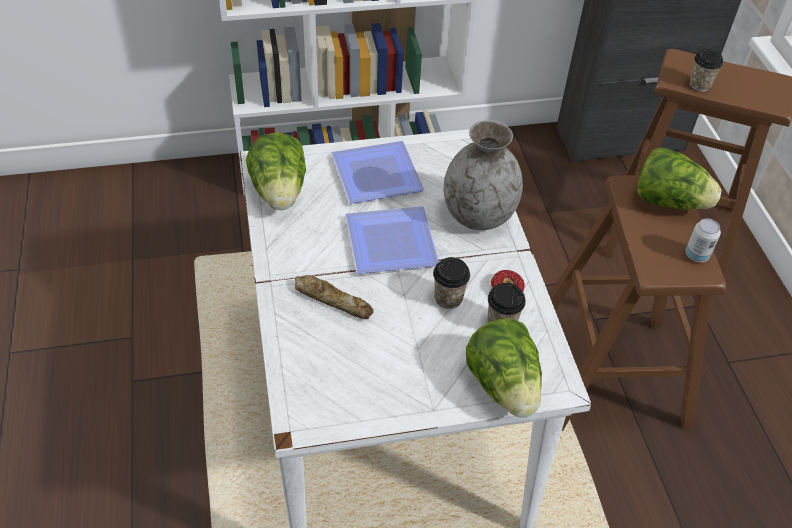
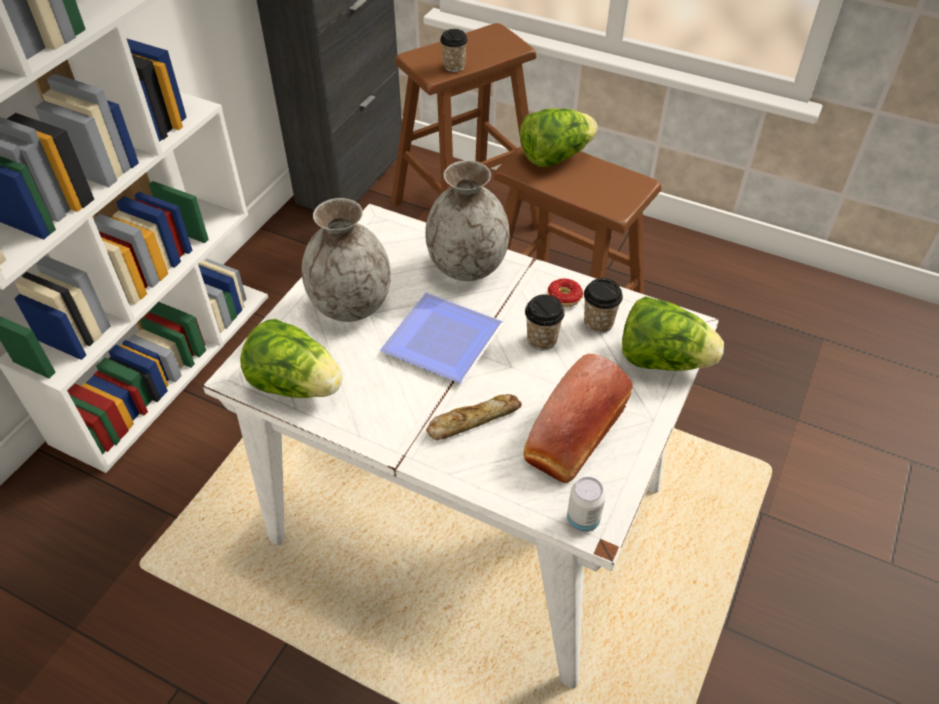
camera: 50 degrees left, 0 degrees up
plate [331,141,424,204] -> grey vase [302,198,391,322]
can [685,218,721,262] -> can moved to [567,477,606,532]
none -> bread [524,354,633,483]

